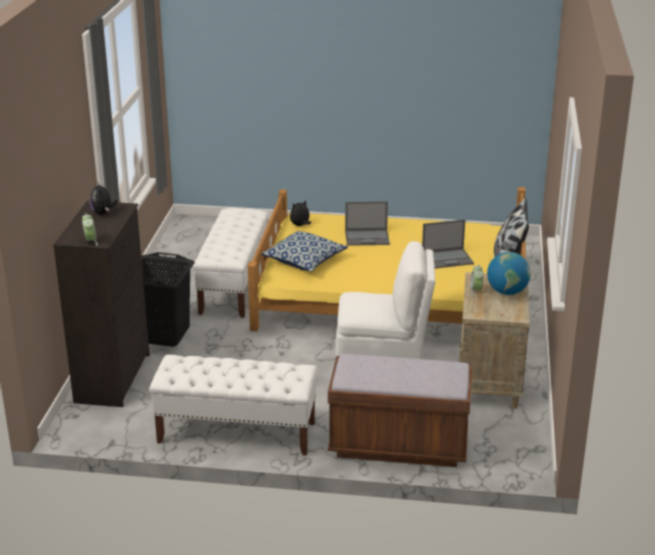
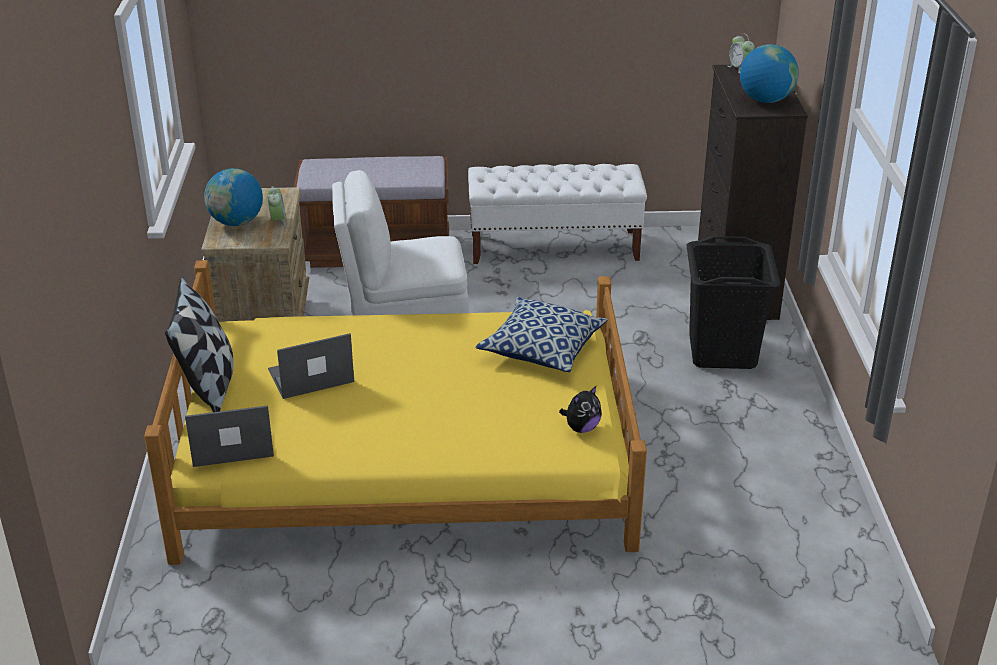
camera: 170 degrees right, 5 degrees up
plush toy [90,181,118,215] -> globe [740,44,799,103]
white bench [193,208,268,318] -> none
laptop [345,201,390,246] -> laptop moved to [185,405,274,467]

